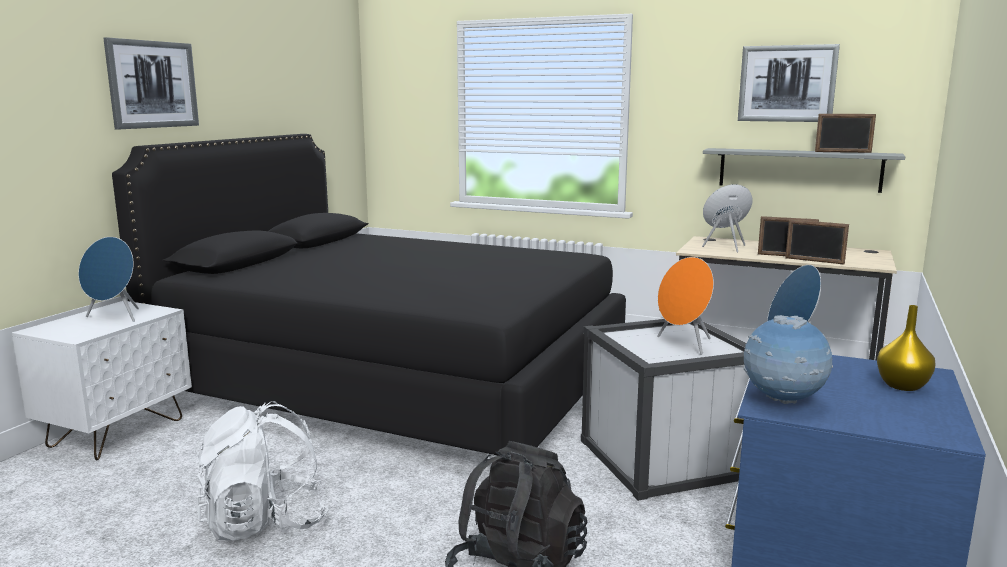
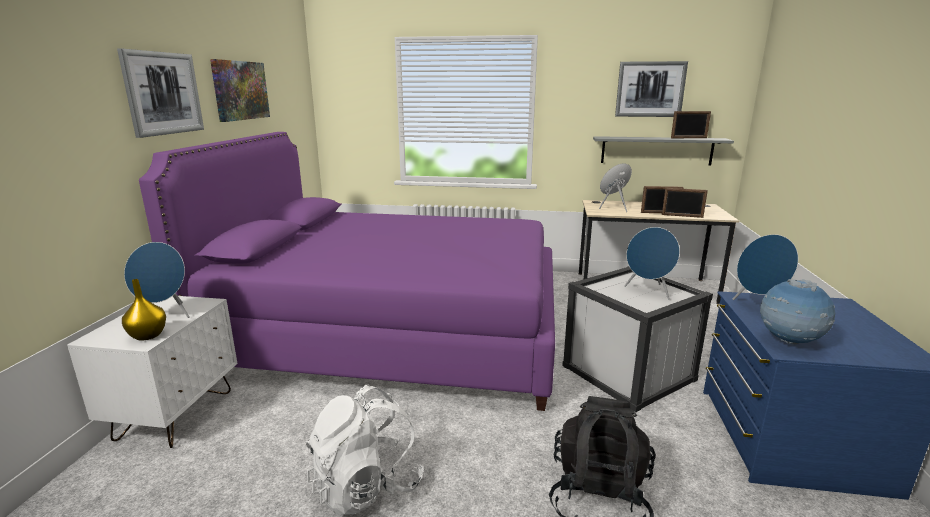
camera: 15 degrees left, 5 degrees up
black bed [112,134,626,455] -> purple bed [139,132,555,411]
orange speaker [657,257,714,355] -> blue speaker [624,227,680,300]
yellow vase [877,305,936,391] -> yellow vase moved to [122,279,166,341]
none -> picture [210,59,270,122]

